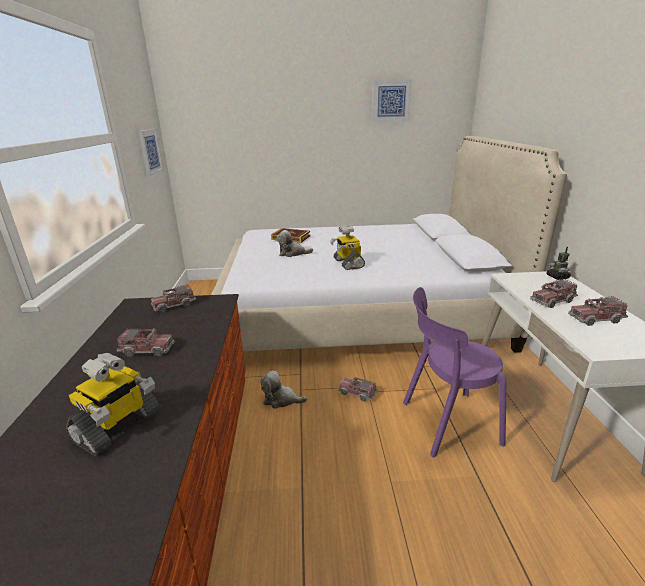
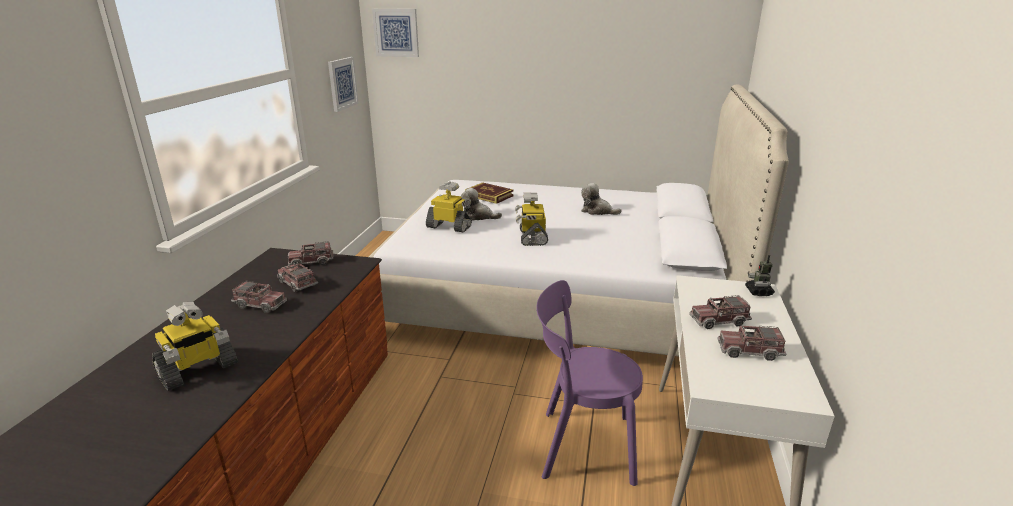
camera: 15 degrees right, 0 degrees up
plush toy [261,371,307,409] -> plush toy moved to [581,183,622,215]
toy truck [338,376,378,402] -> toy truck moved to [277,262,318,292]
picture [372,80,412,122] -> picture moved to [372,9,419,57]
none -> toy robot [426,181,472,232]

